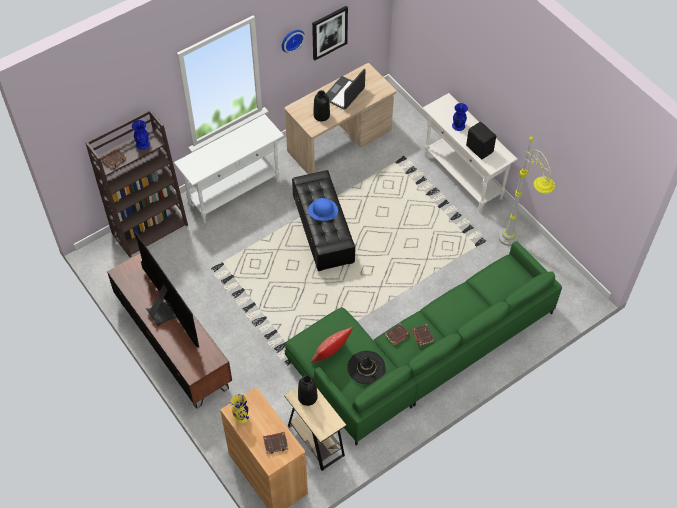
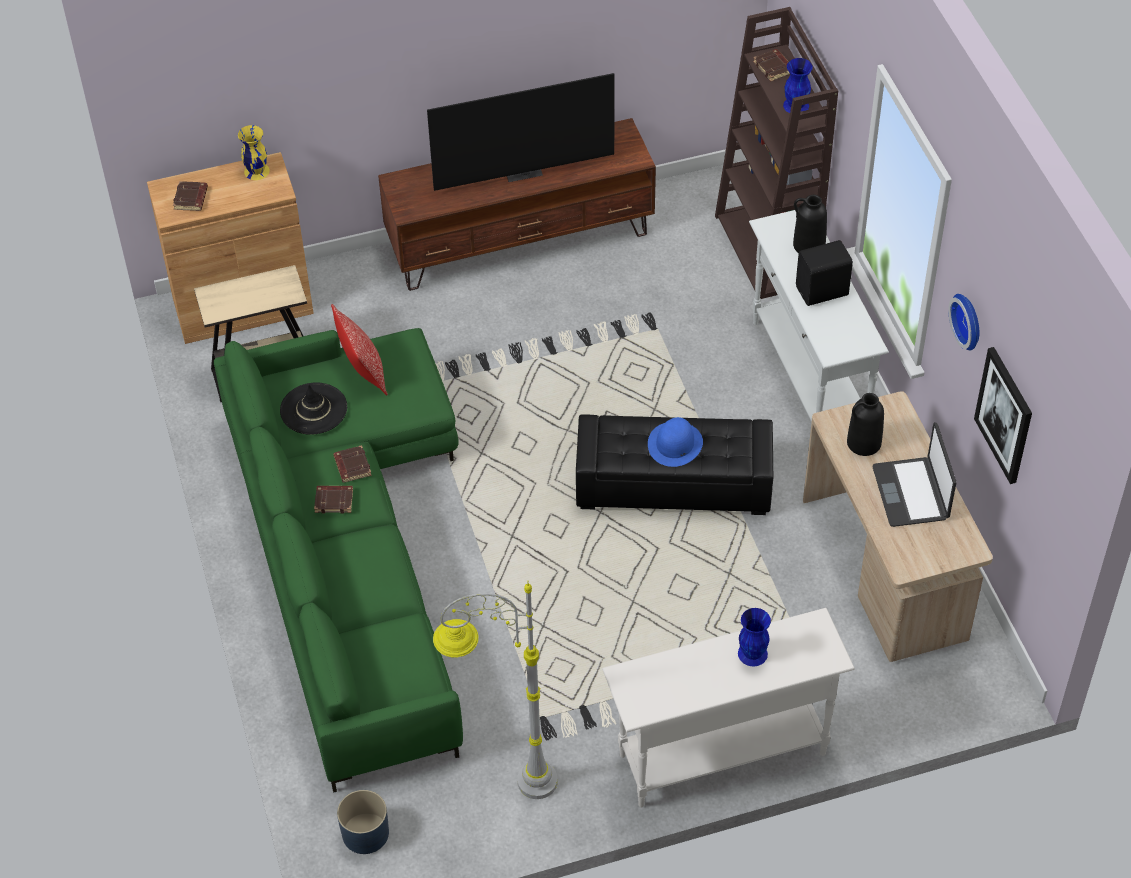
camera: 110 degrees right, 5 degrees down
black vase [298,375,318,406] -> black vase moved to [793,195,827,253]
laptop [326,69,365,110] -> laptop turned 150 degrees counterclockwise [873,422,957,527]
black speaker [466,122,496,159] -> black speaker moved to [796,240,853,306]
none -> blue planter [337,790,389,854]

